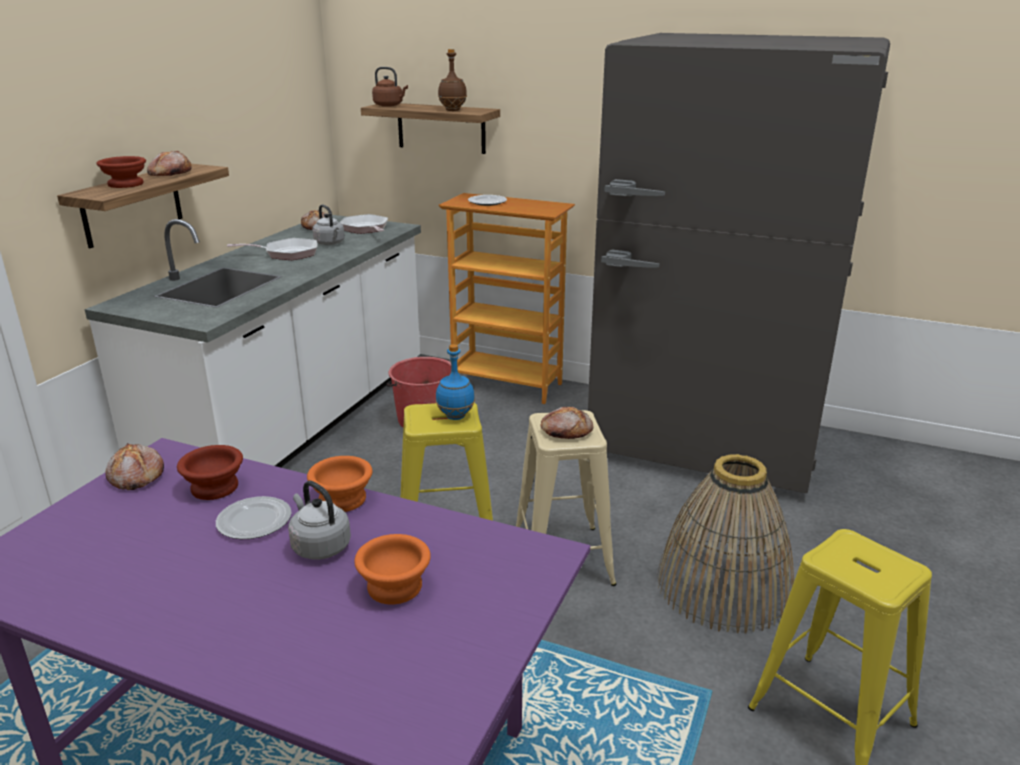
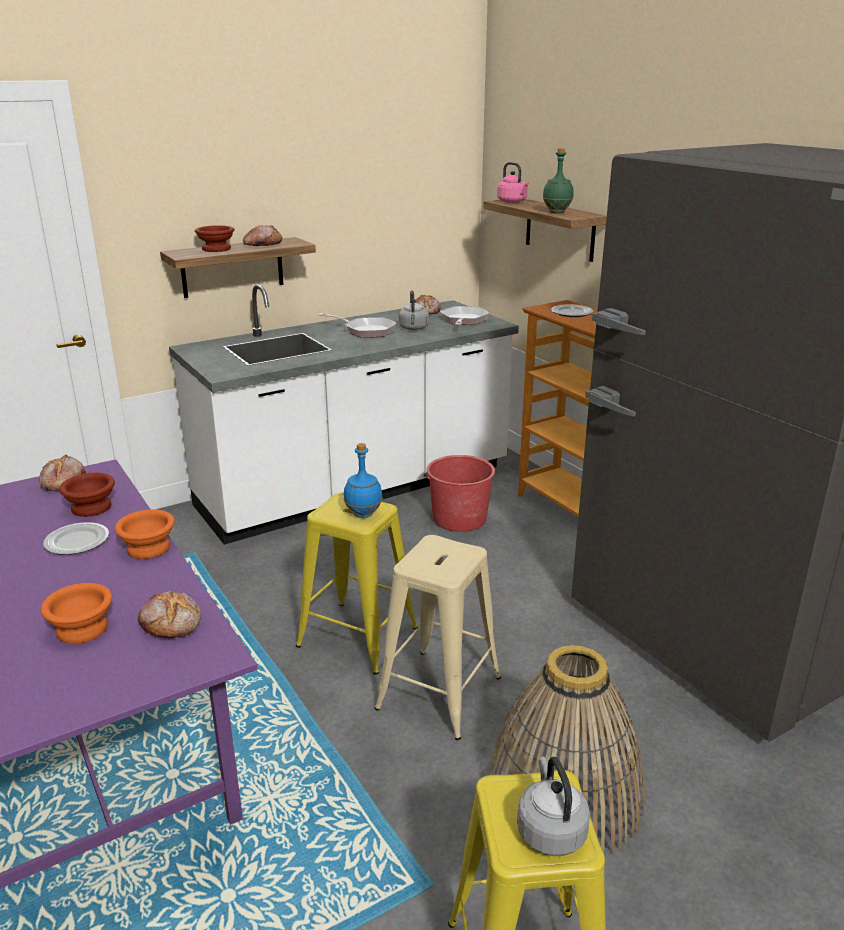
camera: 35 degrees right, 0 degrees up
grey kettle [288,481,351,560] -> grey kettle moved to [517,756,590,856]
brown kettle [372,67,408,107] -> pink kettle [497,162,529,203]
brown bottle [438,49,467,111] -> green bottle [543,148,574,213]
bread [540,407,593,439] -> bread moved to [138,591,201,638]

